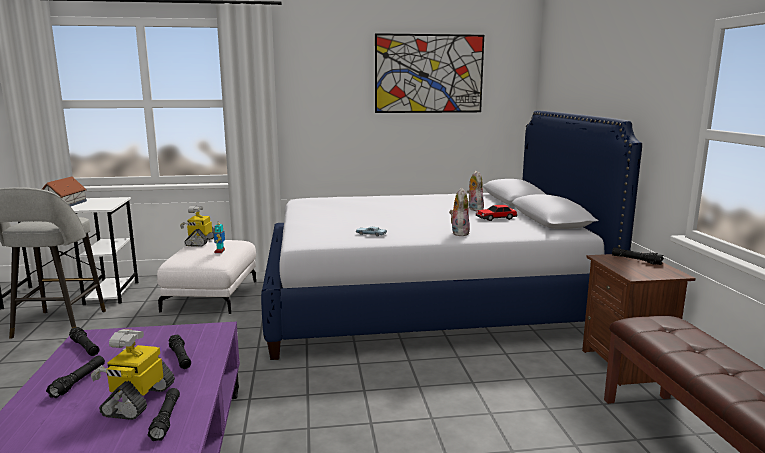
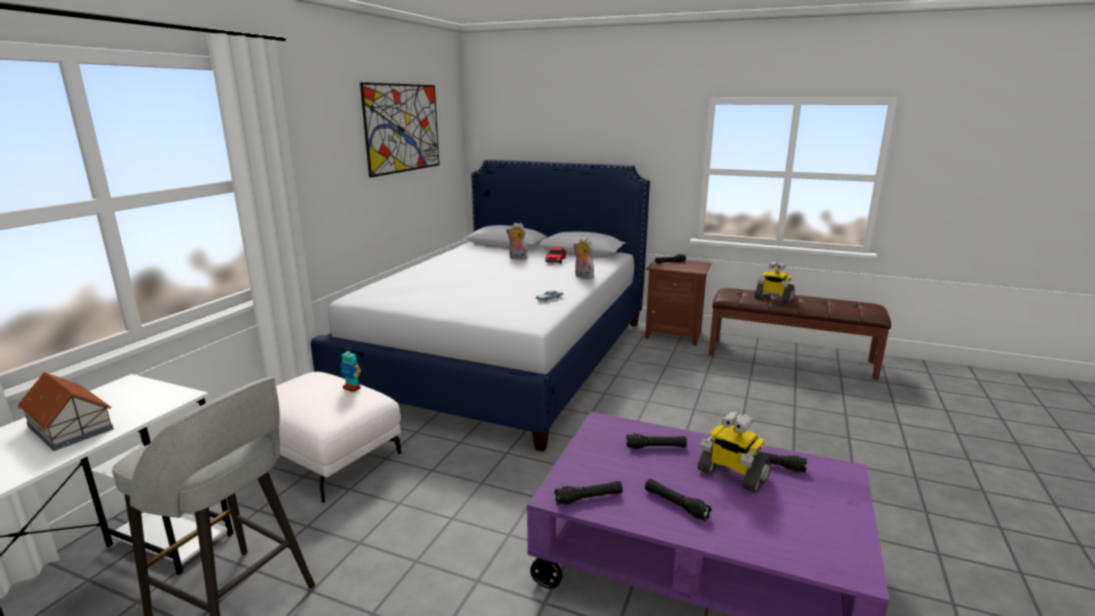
camera: 60 degrees left, 5 degrees up
toy robot [180,206,215,247] -> toy robot moved to [754,261,795,304]

